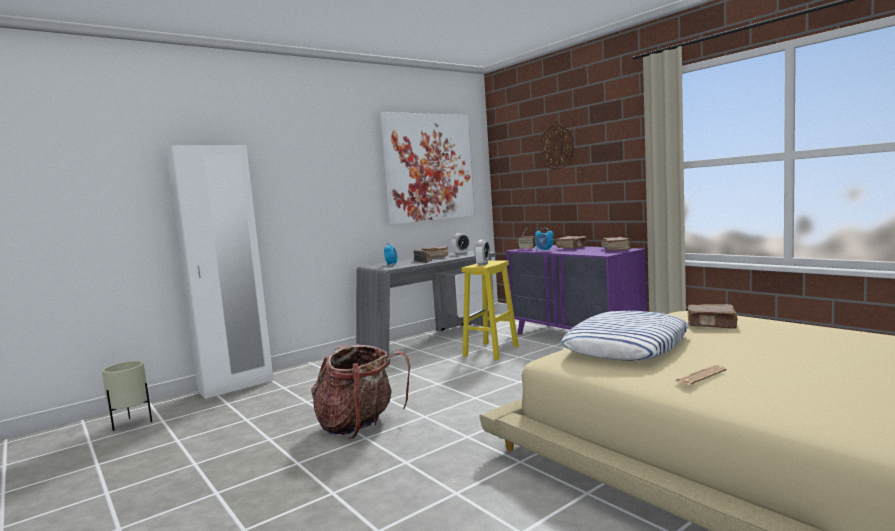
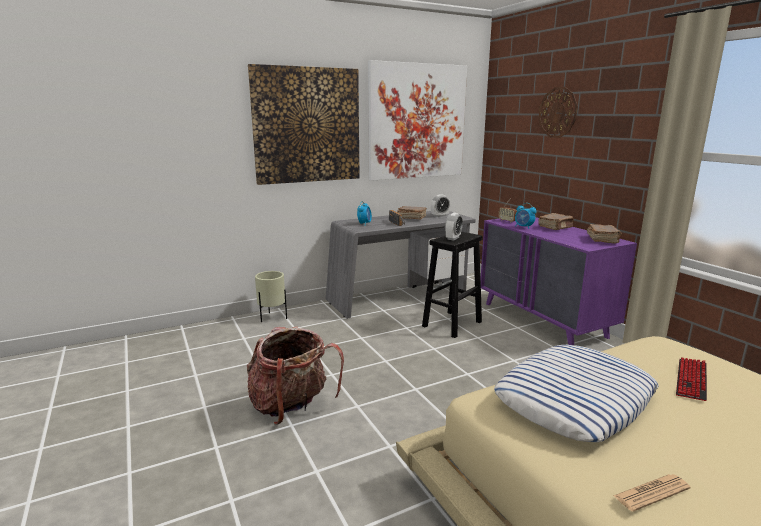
camera: 10 degrees right, 10 degrees up
beige planter [102,361,152,431] -> beige planter moved to [255,271,287,322]
white wardrobe [166,145,273,399] -> none
yellow stool [462,260,519,360] -> black stool [422,232,483,338]
brown book [687,304,738,329] -> keyboard [676,358,707,401]
none -> picture [248,64,360,185]

